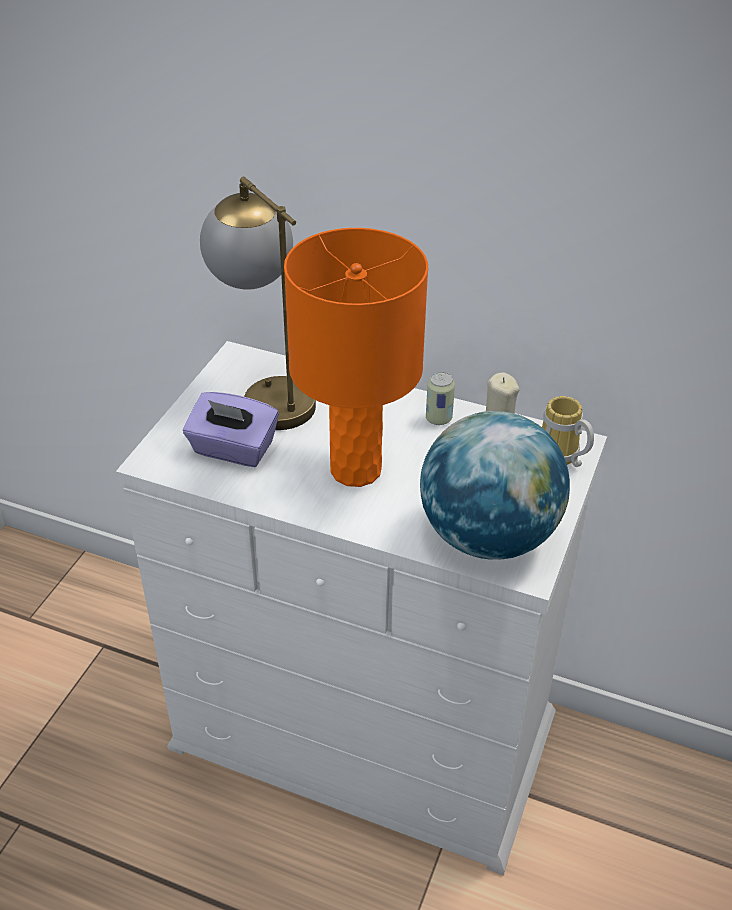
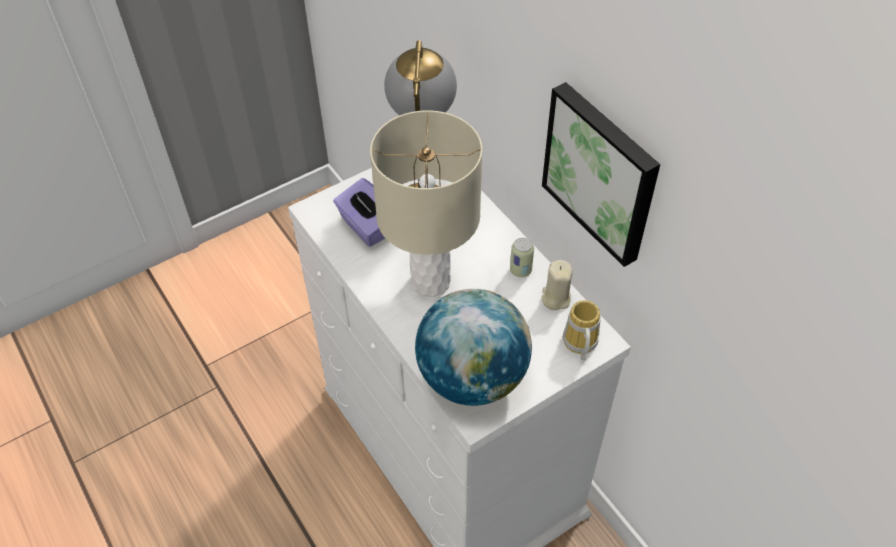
camera: 35 degrees right, 10 degrees up
orange table lamp [284,228,428,487] -> beige table lamp [370,110,483,297]
none -> picture [542,82,660,267]

